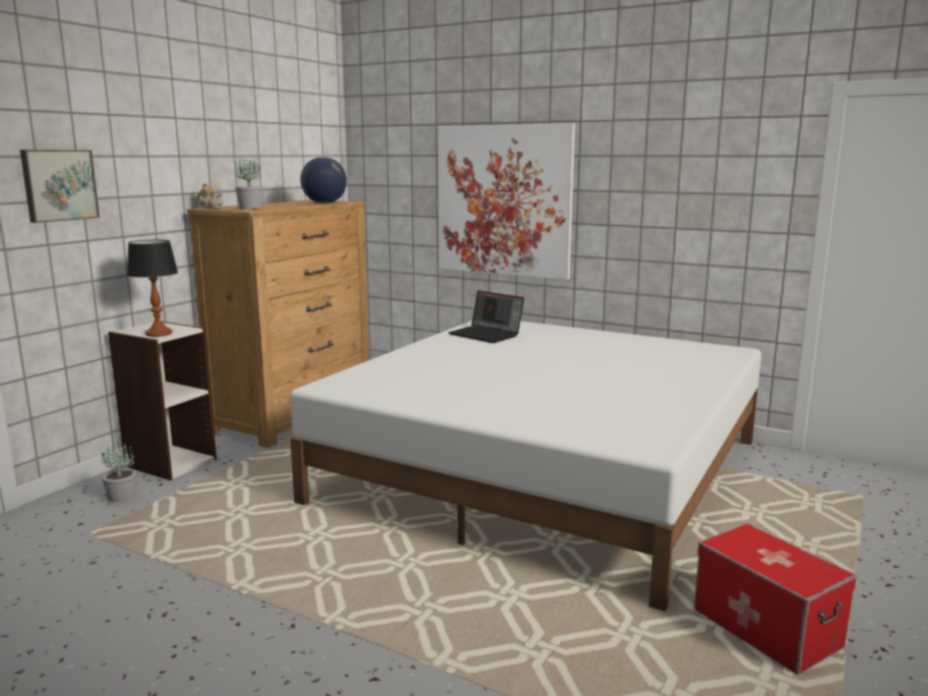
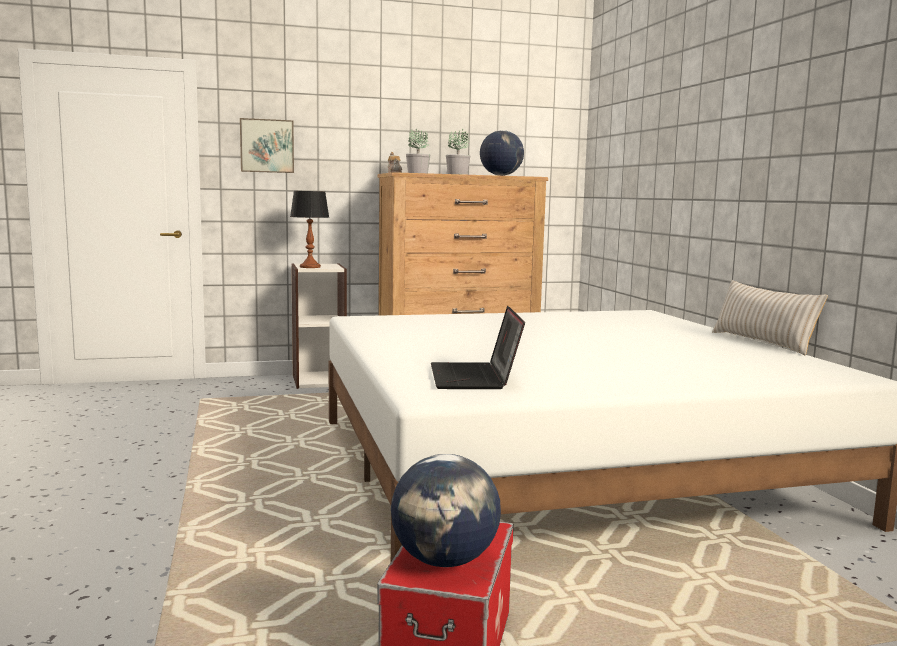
camera: 45 degrees right, 5 degrees down
potted plant [101,442,136,502] -> potted plant moved to [446,129,470,175]
picture [438,123,575,280] -> none
laptop [448,290,524,343] -> laptop moved to [431,306,525,389]
none -> globe [391,454,501,567]
none -> beige pillow [712,280,828,355]

